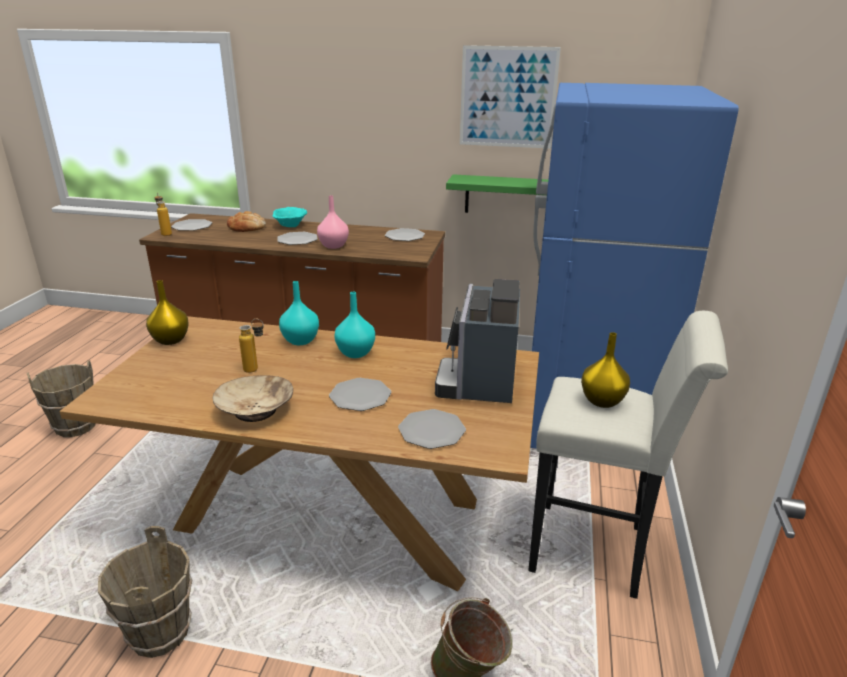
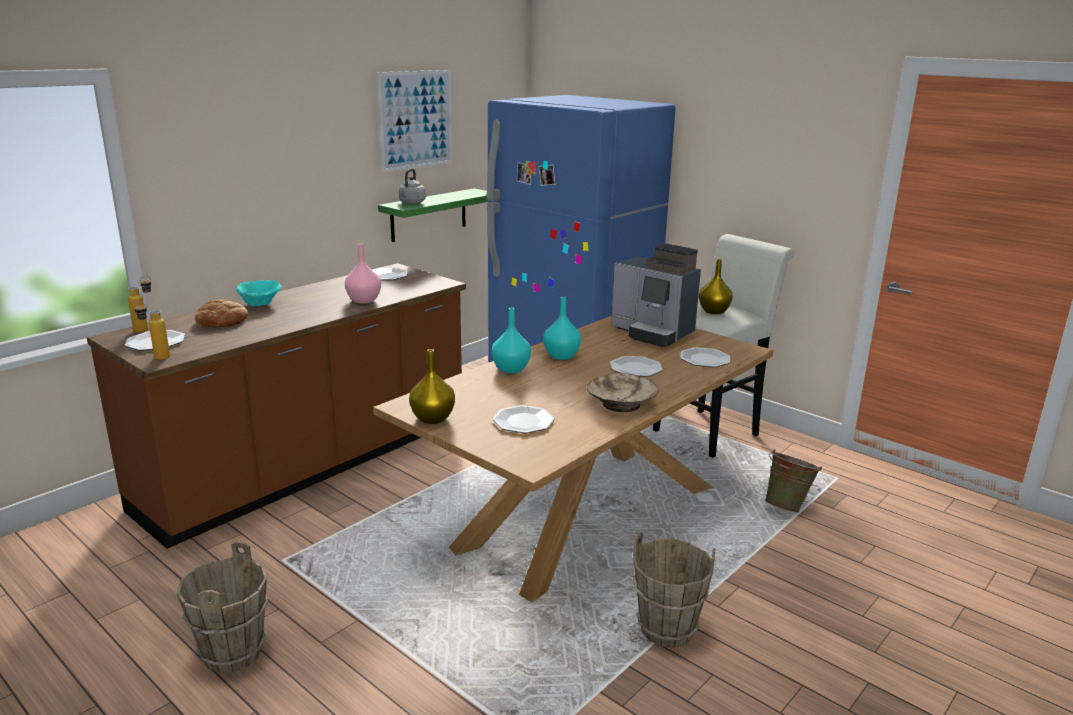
camera: 60 degrees left, 5 degrees down
bottle [239,319,264,373] -> bottle moved to [128,275,151,333]
plate [277,232,317,245] -> plate moved to [493,405,555,433]
none -> grey kettle [399,169,426,204]

